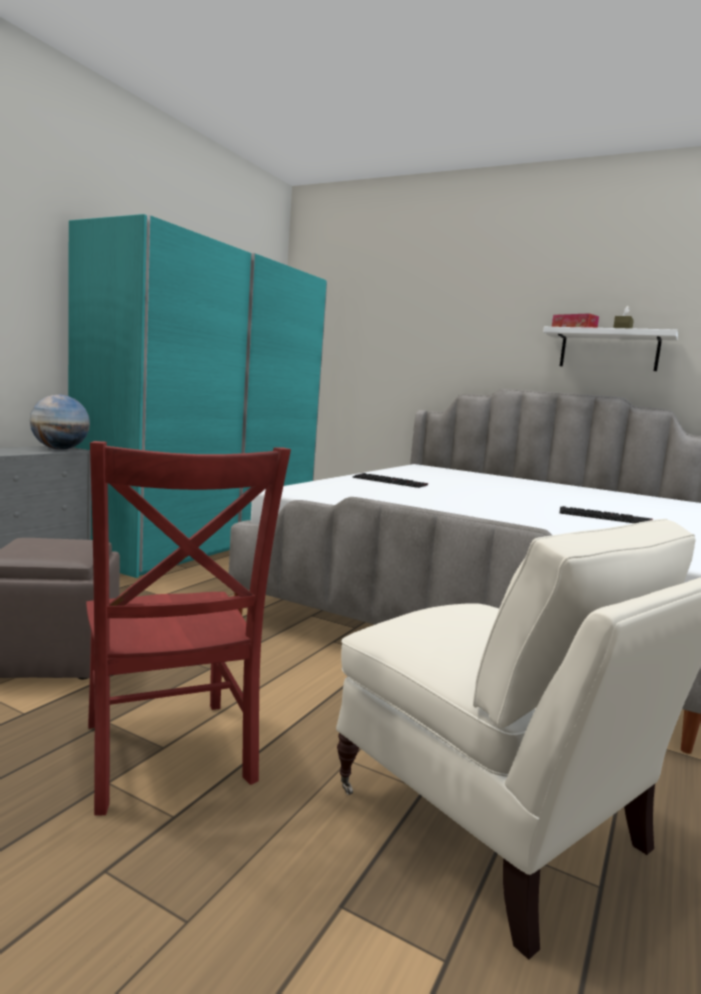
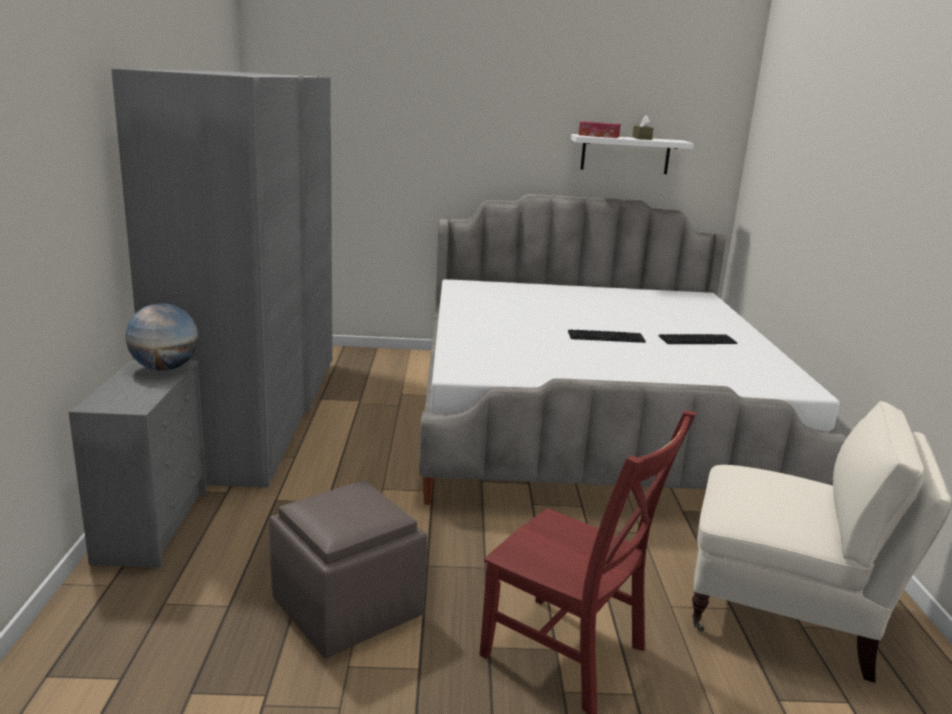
camera: 30 degrees left, 10 degrees up
turquoise wardrobe [68,214,327,578] -> grey wardrobe [111,69,333,488]
keyboard [353,473,428,488] -> keyboard moved to [568,329,646,343]

